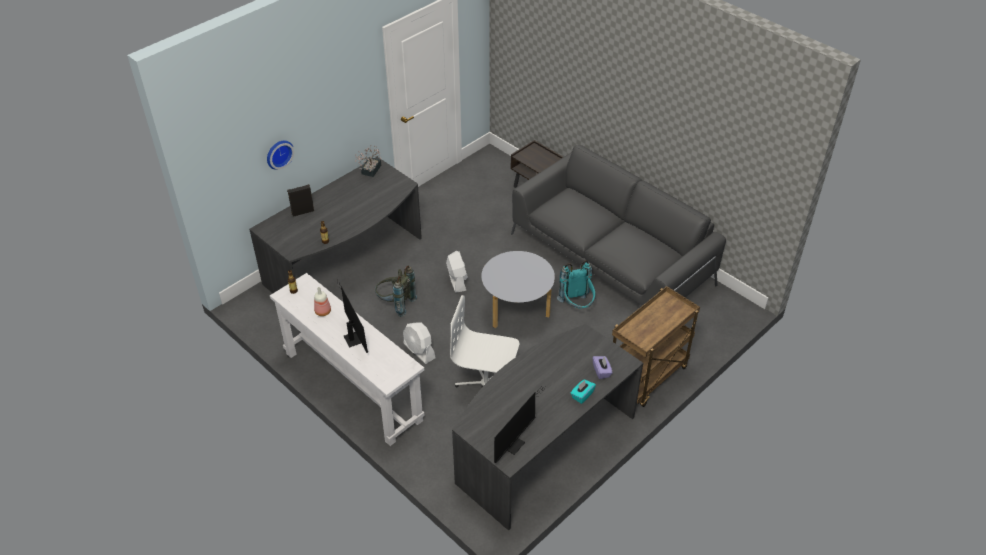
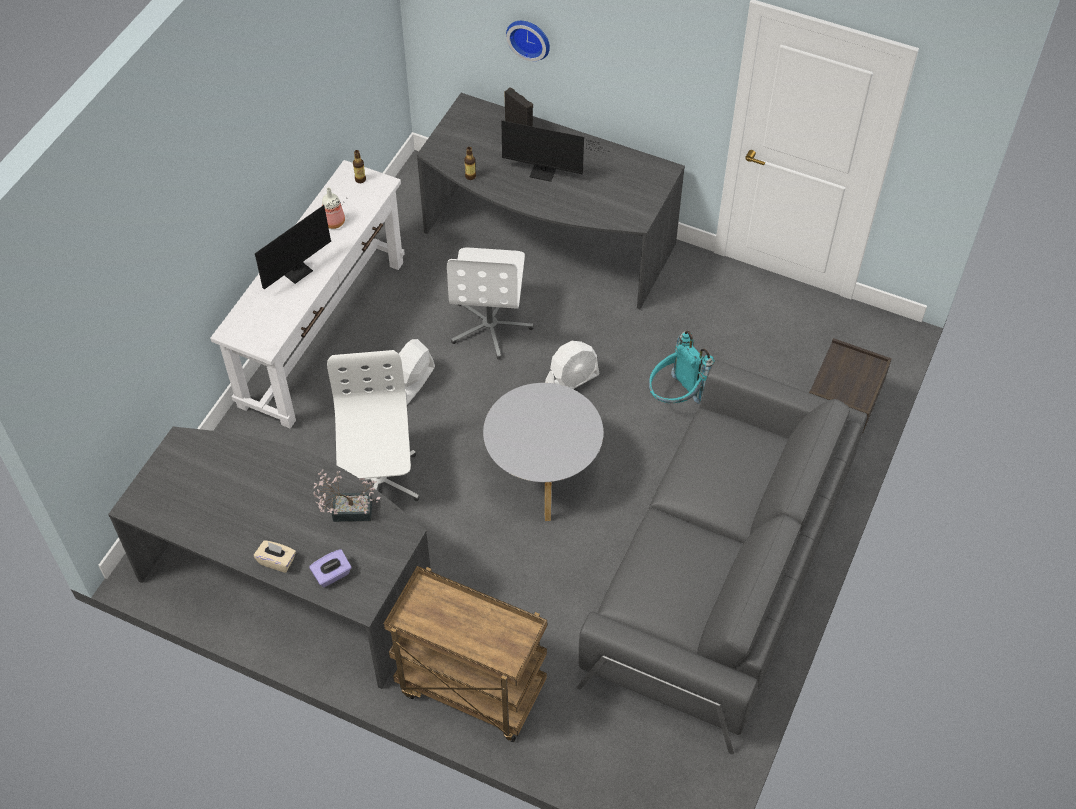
camera: 70 degrees right, 10 degrees up
potted plant [355,145,381,177] -> potted plant moved to [313,470,381,522]
grey backpack [375,266,417,317] -> white office chair [447,247,534,359]
monitor [494,383,548,463] -> monitor moved to [502,121,608,182]
turquoise backpack [557,261,596,308] -> turquoise backpack moved to [649,331,715,404]
turquoise tissue box [571,379,596,404] -> beige tissue box [254,540,296,573]

